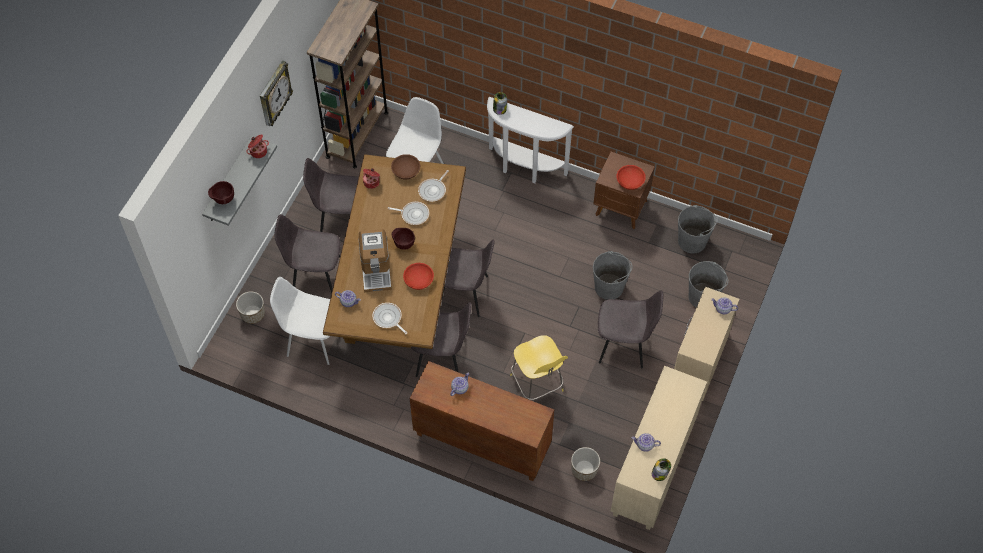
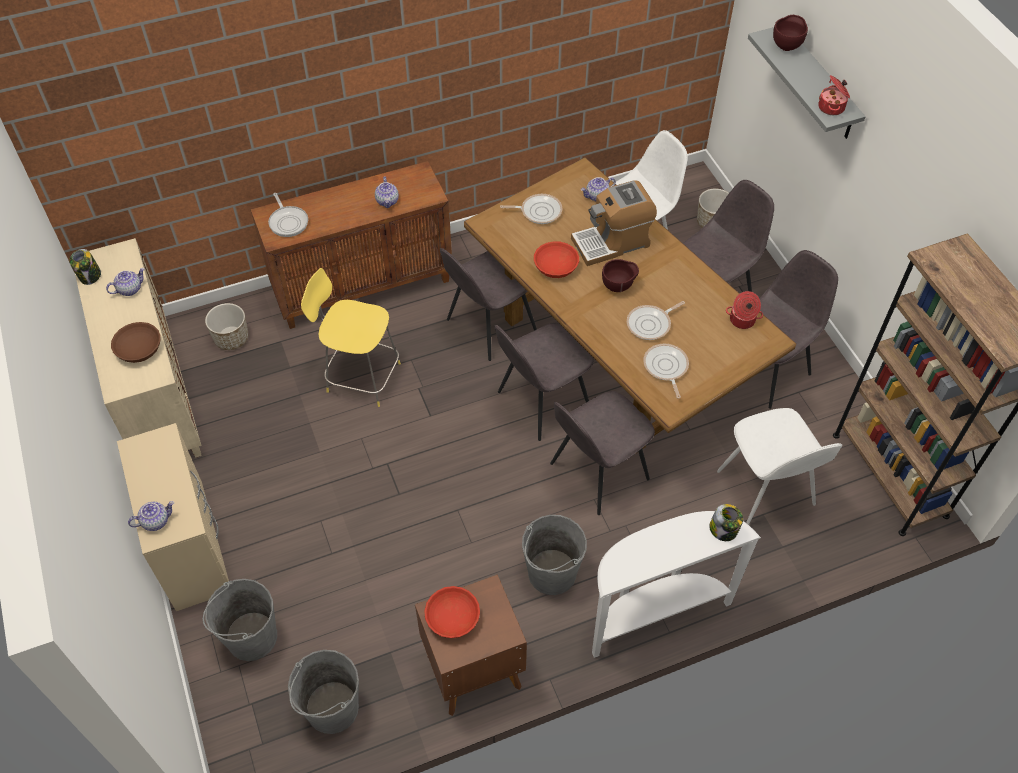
camera: 135 degrees right, 5 degrees down
wall clock [260,60,293,126] -> none
coffee machine [359,229,392,292] -> coffee machine turned 60 degrees counterclockwise [571,180,657,266]
brown bowl [391,154,420,179] -> brown bowl moved to [111,322,161,363]
grey bucket [593,251,632,300] -> grey bucket moved to [522,515,587,595]
grey chair [598,290,663,368] -> grey chair moved to [550,391,655,515]
none -> frying pan [268,193,308,237]

